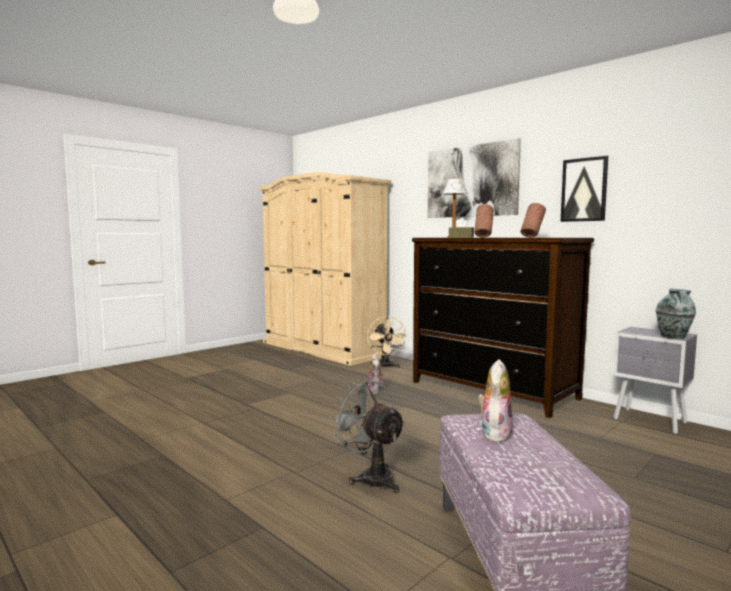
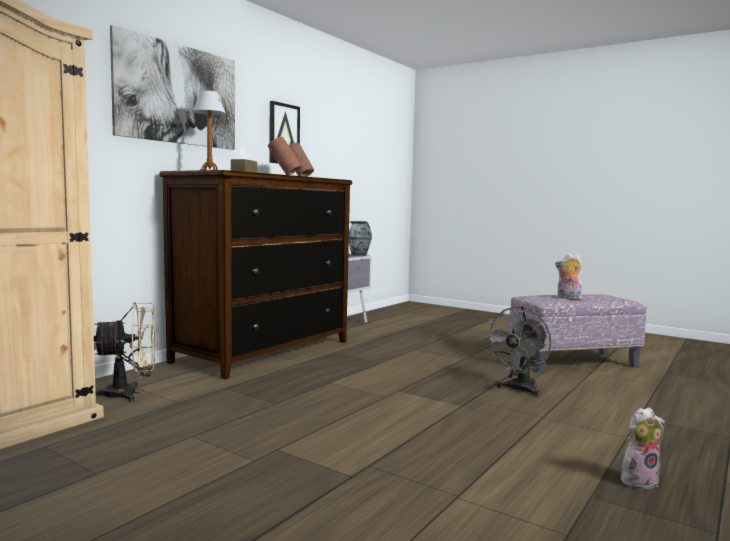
camera: 100 degrees left, 0 degrees up
plush toy [367,354,384,395] -> plush toy moved to [620,407,665,489]

